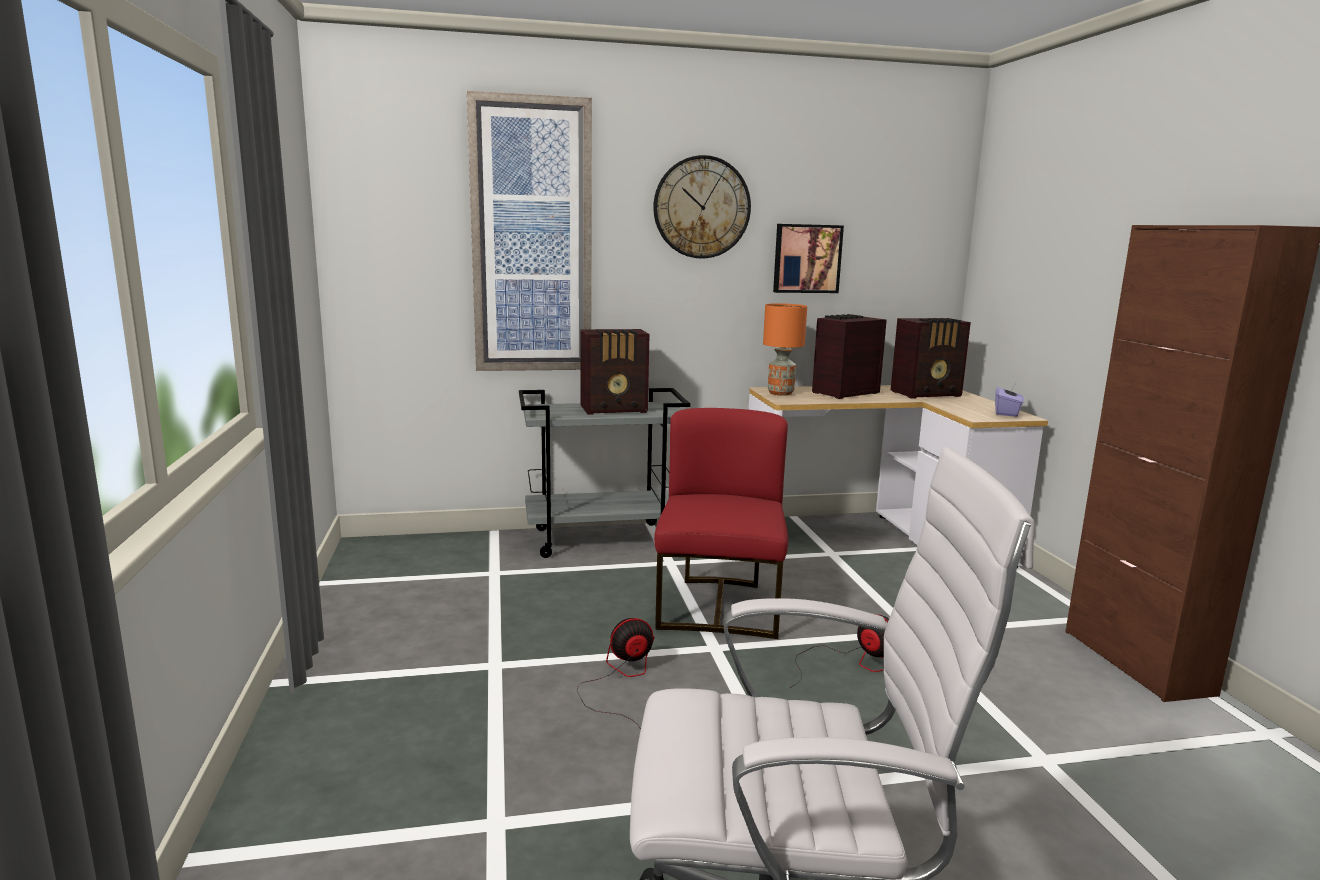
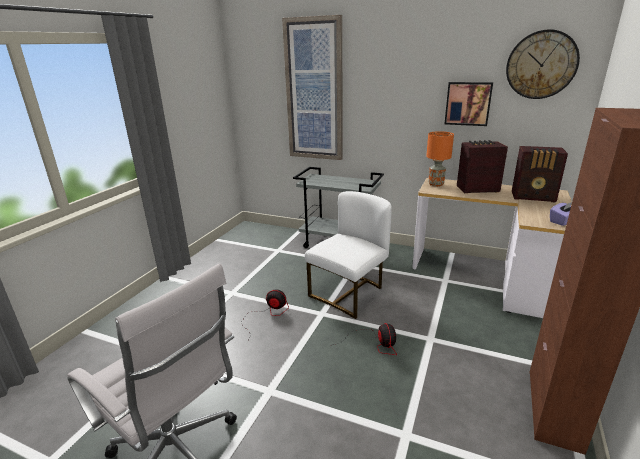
camera: 35 degrees right, 10 degrees up
radio [581,329,649,415] -> none
wall clock [653,155,751,259] -> wall clock moved to [506,29,580,99]
red chair [654,408,788,639] -> white chair [305,191,392,319]

